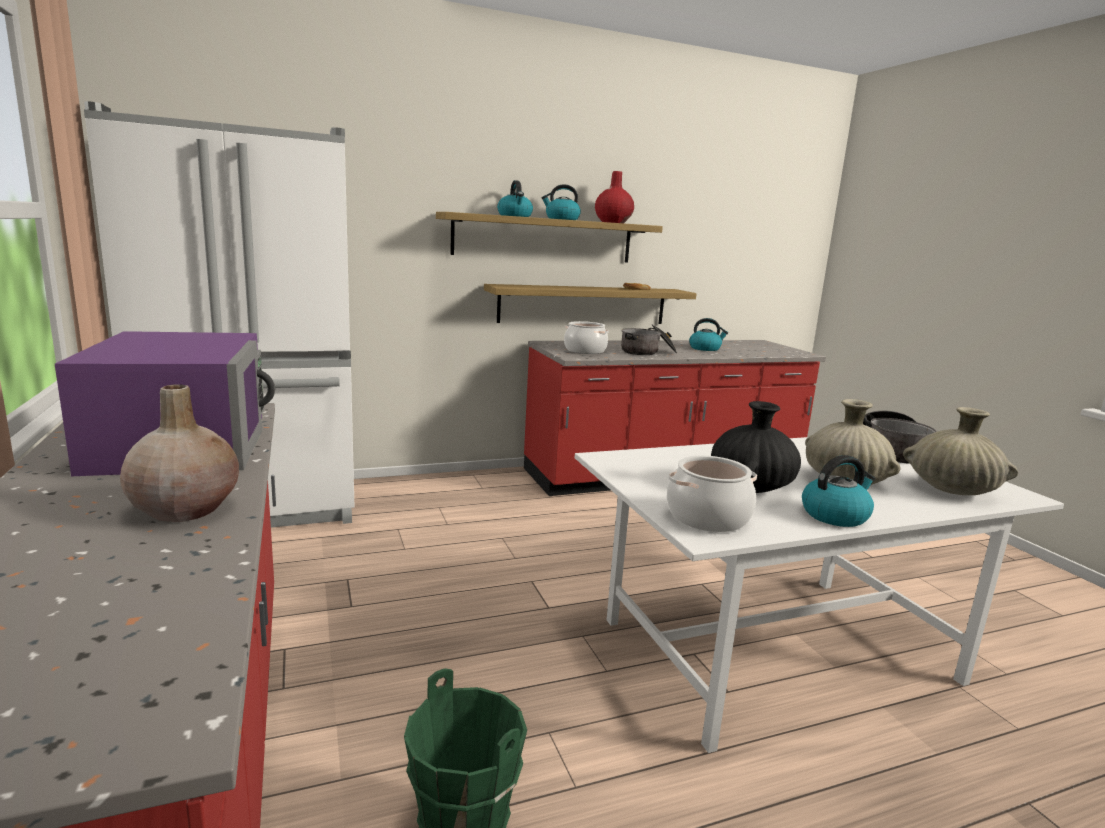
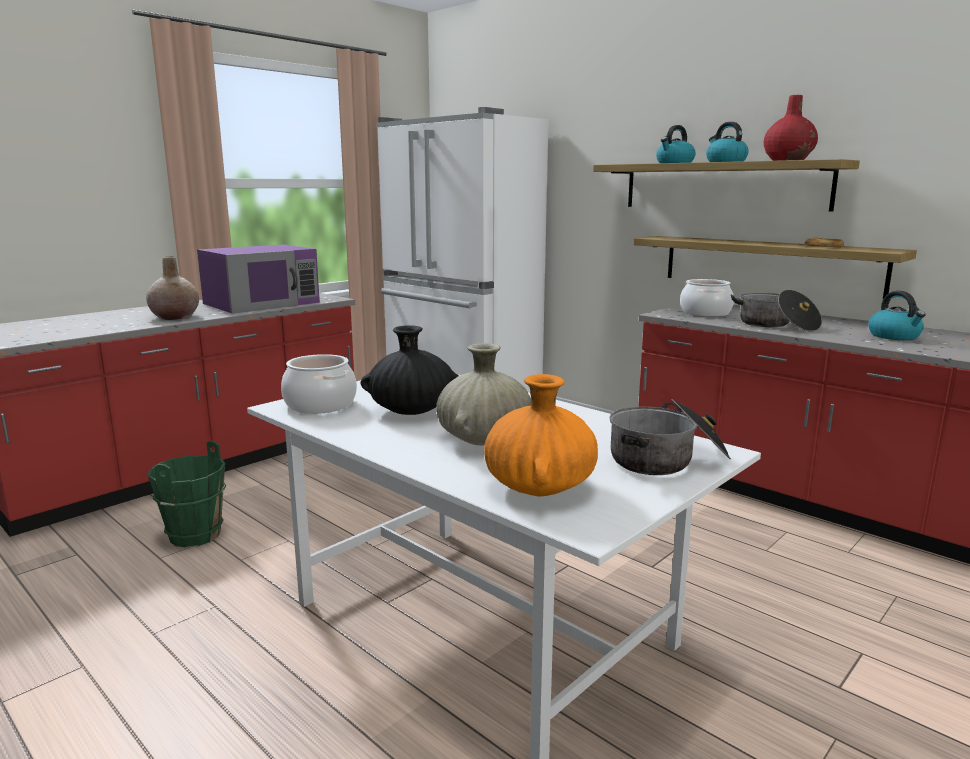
camera: 65 degrees right, 0 degrees up
kettle [802,455,876,527] -> none
beige vase [903,407,1018,495] -> orange vase [484,374,598,497]

